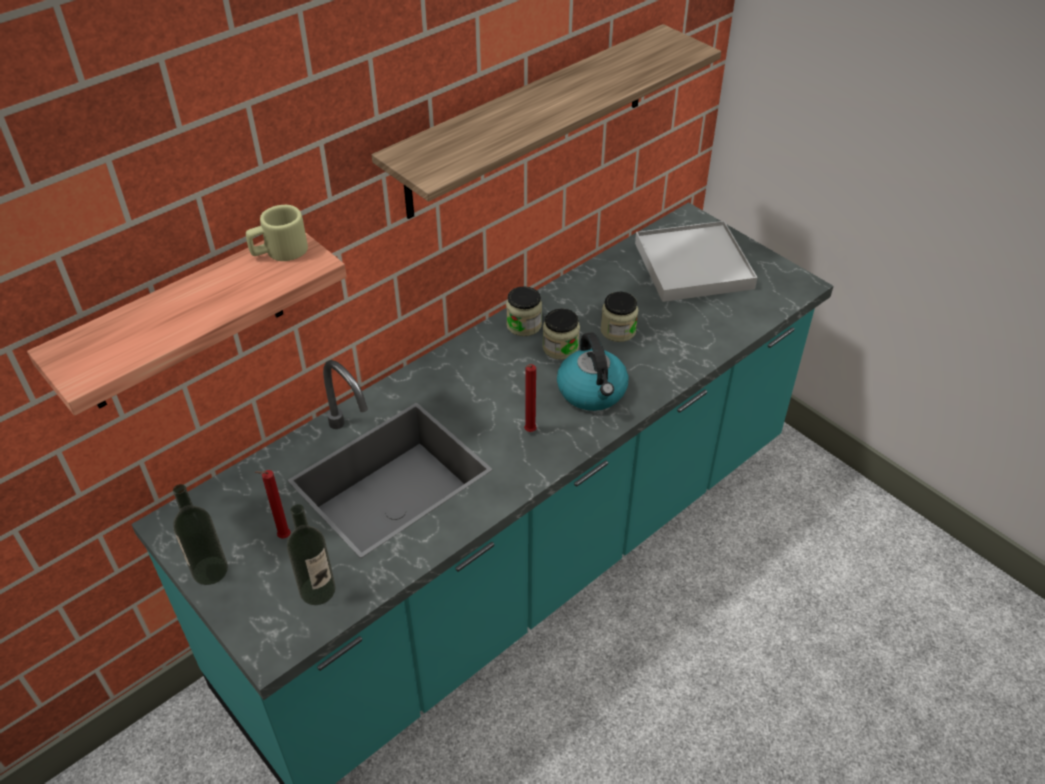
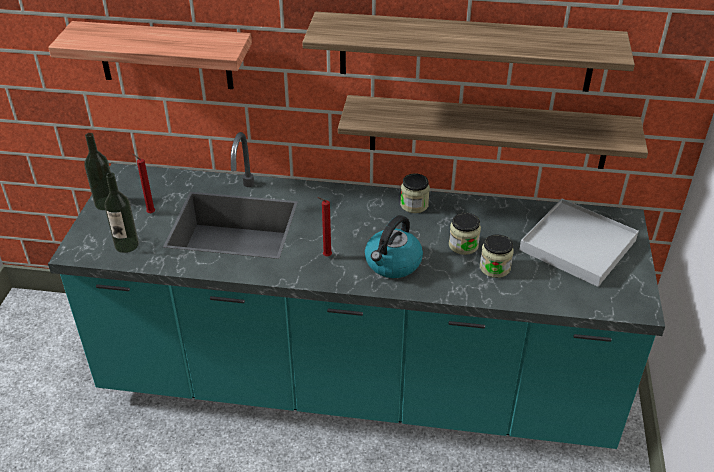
camera: 50 degrees right, 5 degrees down
beige mug [246,205,308,261] -> none
jar [543,309,580,360] -> jar moved to [480,234,514,278]
none -> shelf [338,95,648,169]

